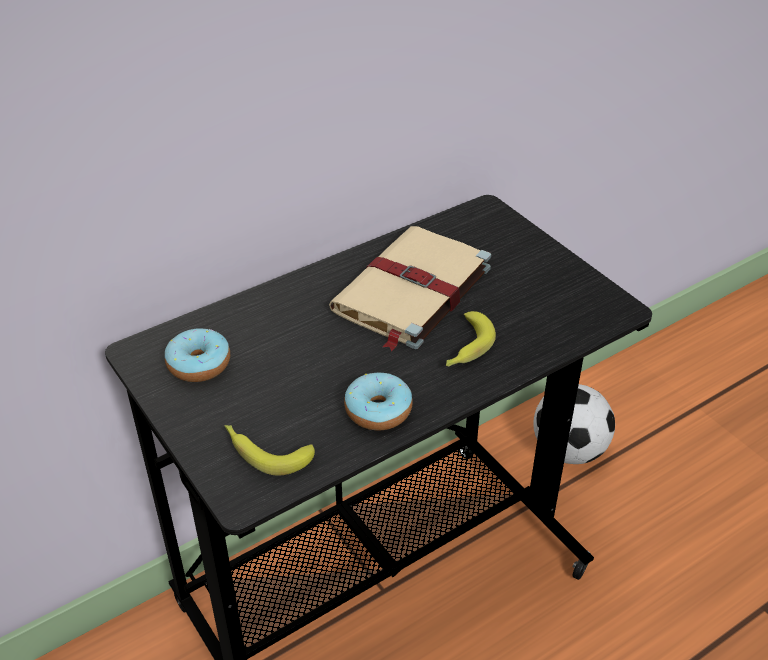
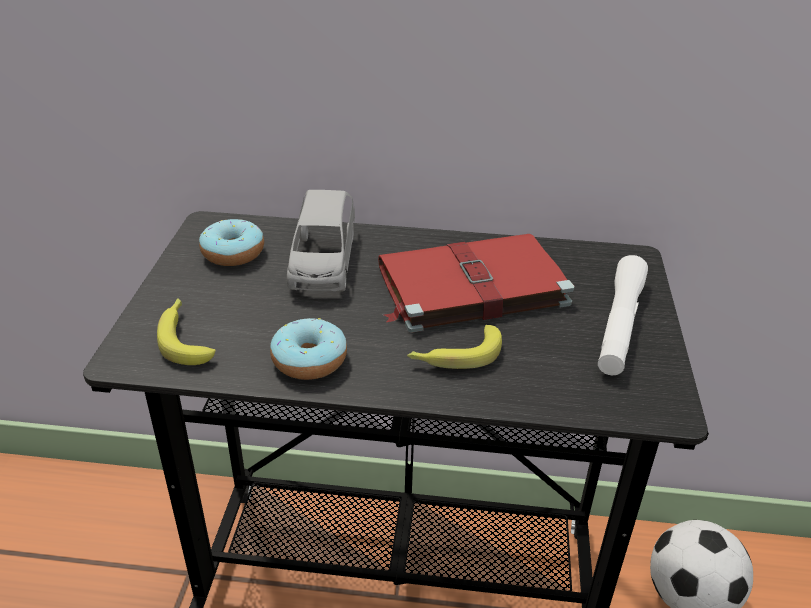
camera: 40 degrees right, 5 degrees down
beige book [329,226,491,351] -> red book [378,234,575,333]
none -> grey toy car [287,190,355,291]
none -> white flashlight [598,255,648,375]

